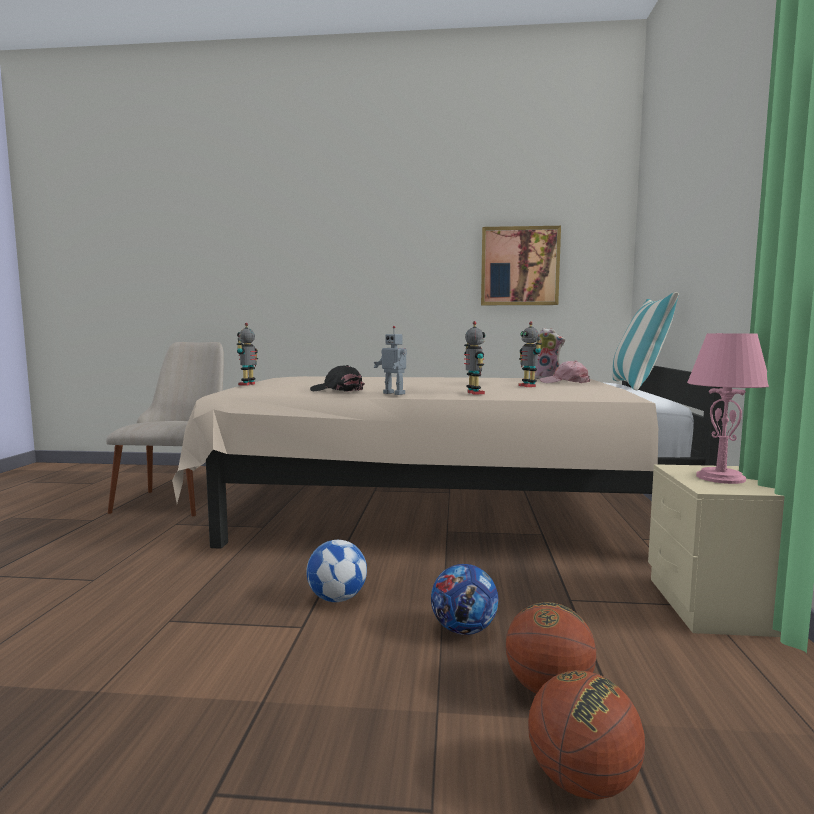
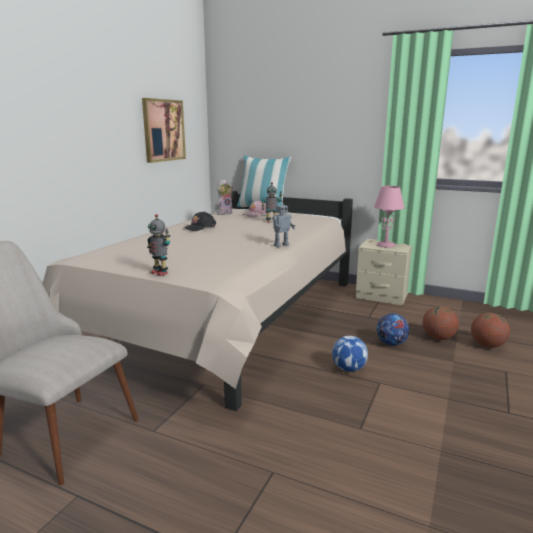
camera: 70 degrees left, 10 degrees up
black cap [310,365,365,392] -> black cap moved to [184,211,216,231]
toy robot [464,321,485,395] -> none

